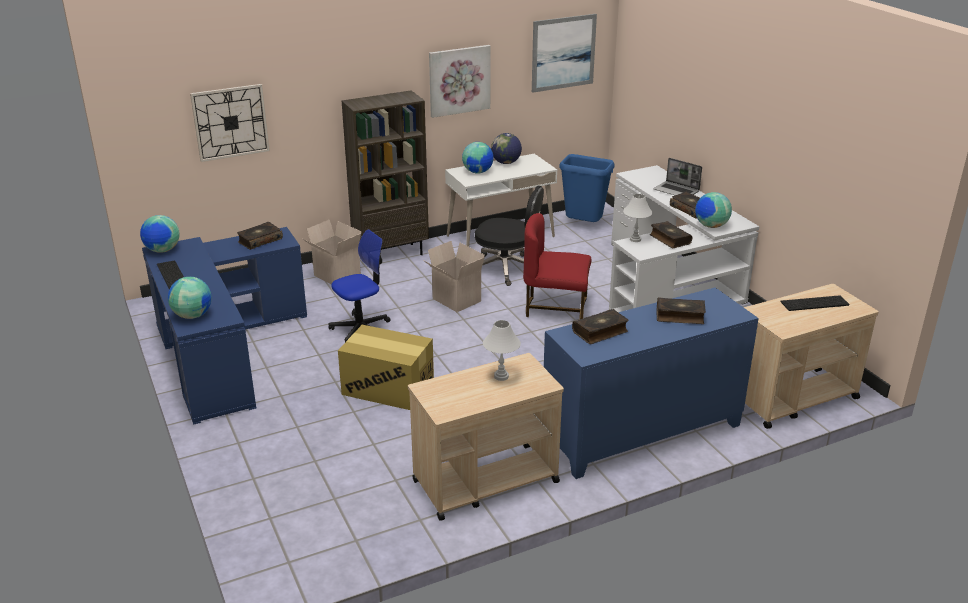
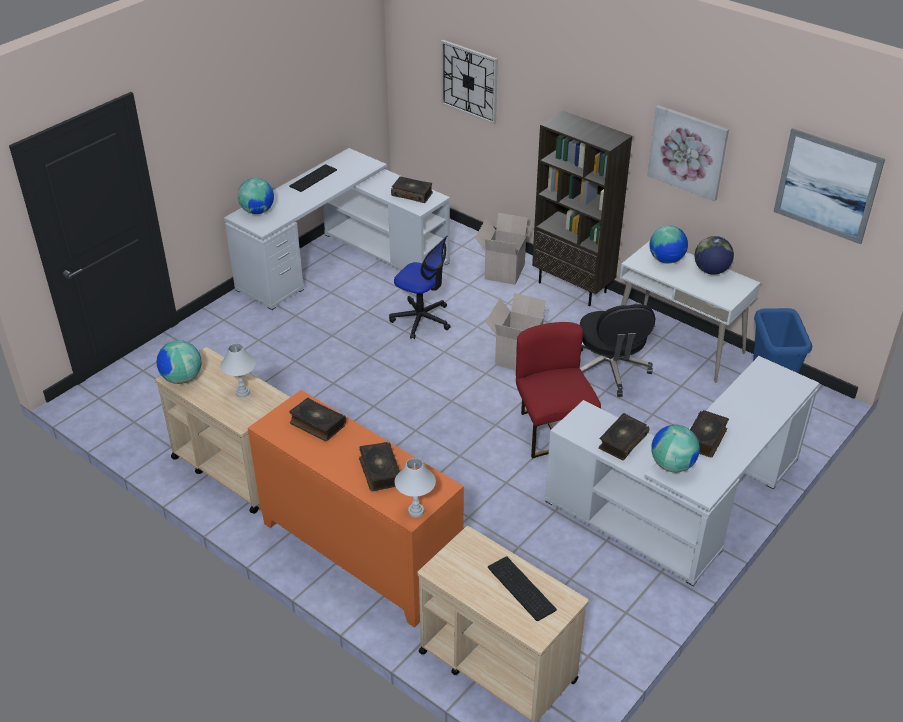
camera: 65 degrees right, 10 degrees up
globe [140,215,180,253] -> globe moved to [157,340,201,384]
blue desk [142,227,307,425] -> white desk [224,148,450,310]
cardboard box [338,325,434,410] -> none
blue cabinet [544,288,759,479] -> orange cabinet [248,390,464,628]
white table lamp [623,194,652,242] -> white table lamp moved to [394,458,436,517]
laptop [653,158,702,195] -> none

